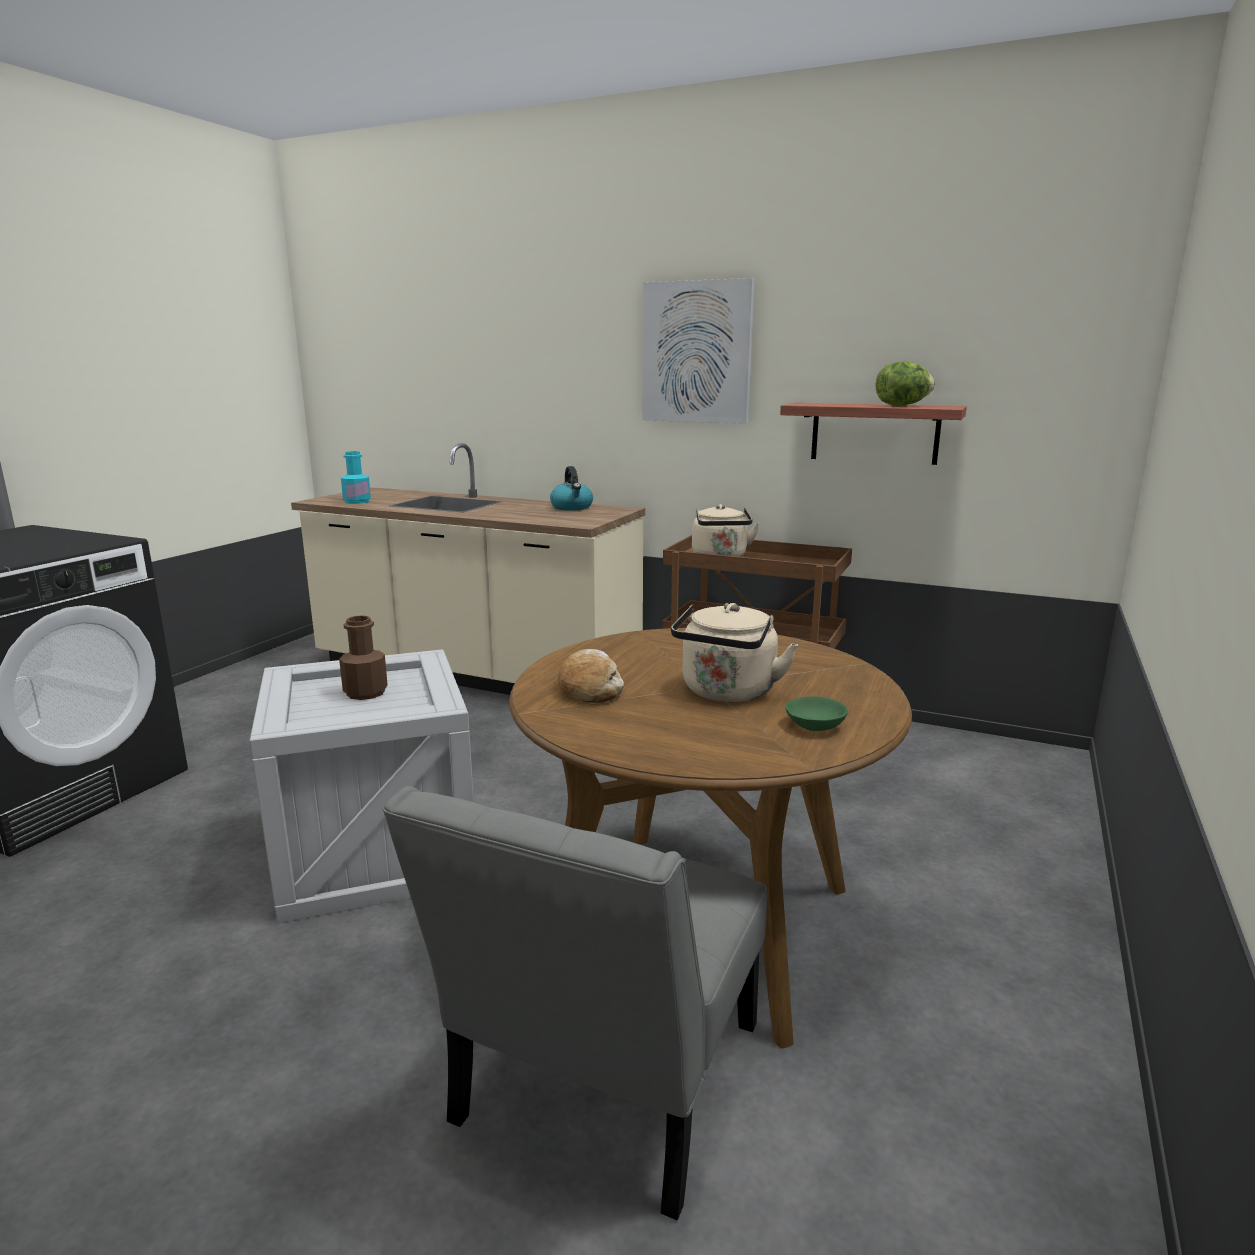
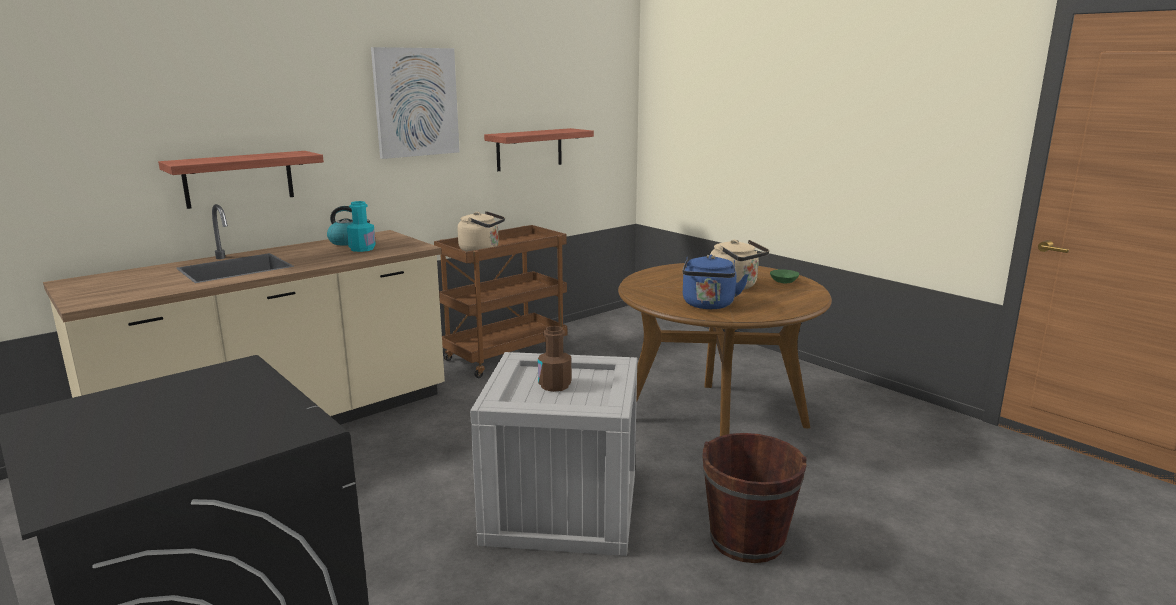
camera: 65 degrees left, 0 degrees up
turquoise bottle [341,451,371,504] -> turquoise bottle moved to [347,201,376,252]
grey chair [383,786,767,1220] -> none
bread [558,649,624,703] -> blue kettle [683,255,749,309]
lettuce [876,361,935,406] -> none
none -> shelf [158,151,324,209]
none -> brown bucket [702,433,807,563]

